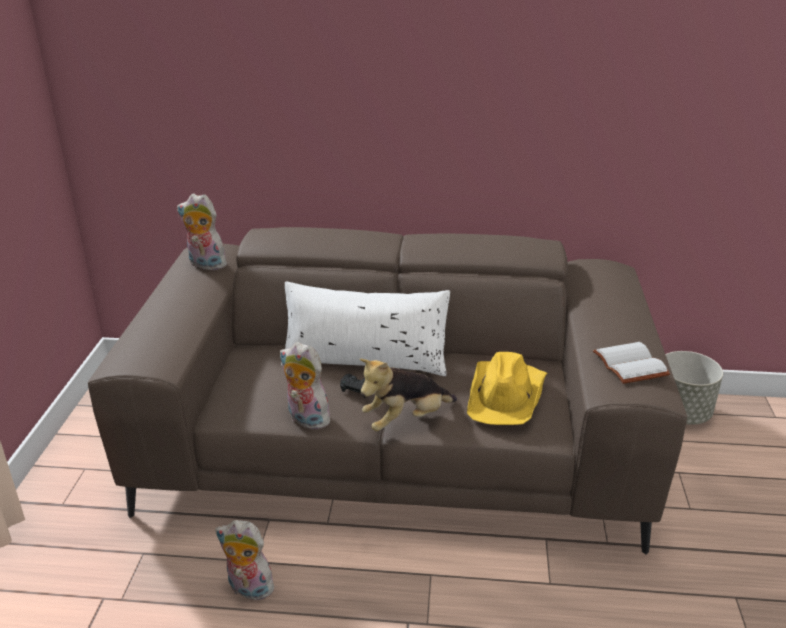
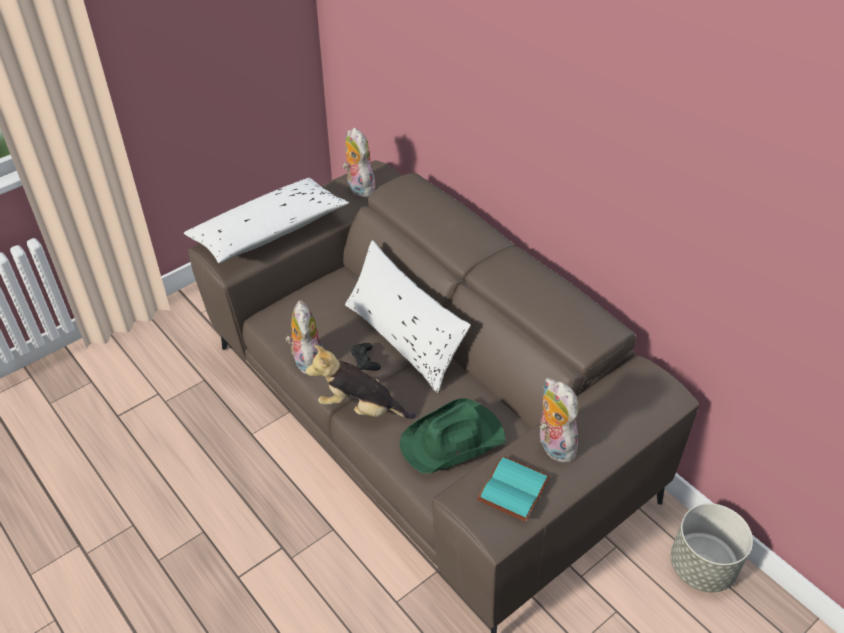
camera: 45 degrees right, 15 degrees up
plush toy [215,520,274,603] -> plush toy moved to [540,378,579,462]
yellow hat [467,352,547,425] -> green hat [400,398,506,473]
white book [593,342,670,384] -> turquoise book [477,455,550,522]
none -> white pillow [184,178,349,263]

